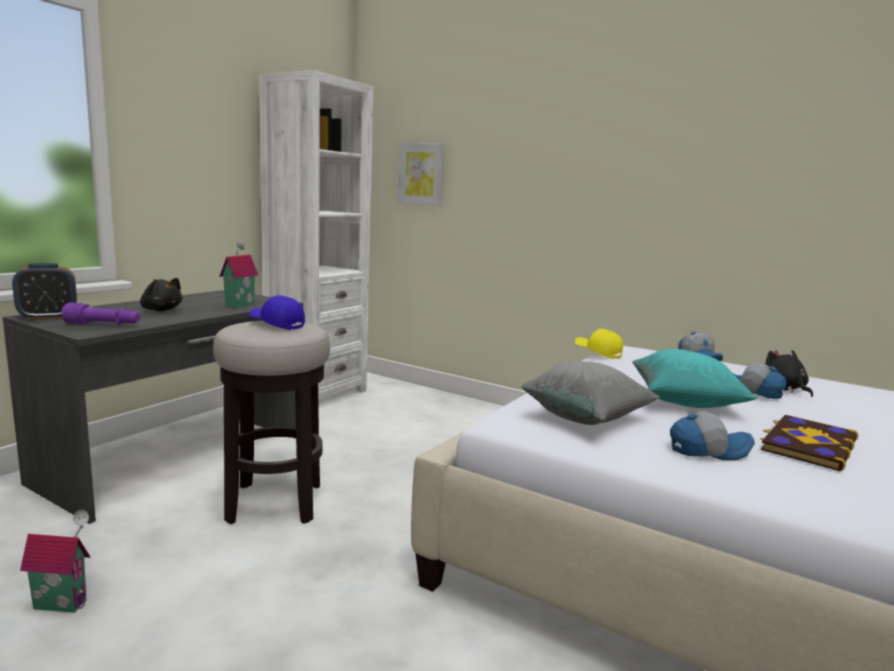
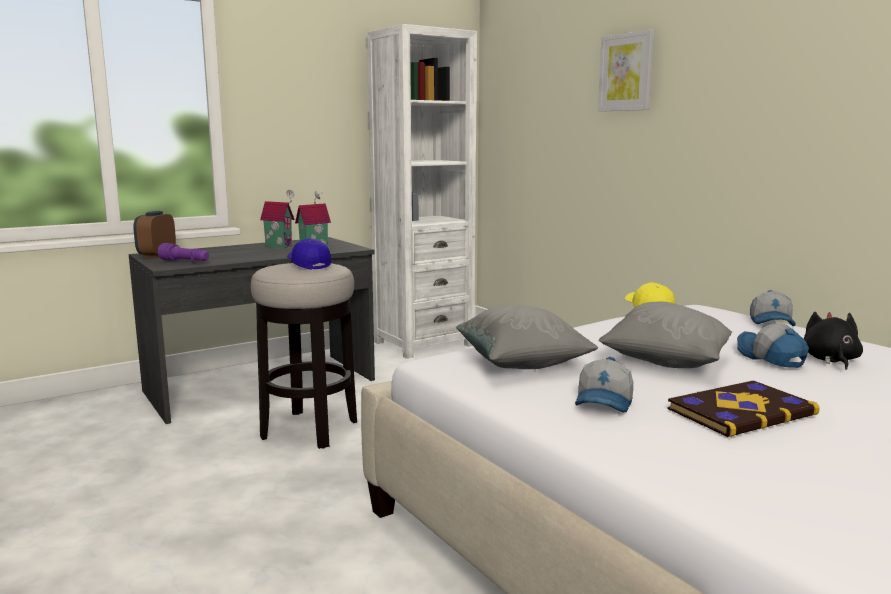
camera: 25 degrees right, 0 degrees up
alarm clock [12,263,77,320] -> alarm clock turned 105 degrees clockwise [133,211,176,258]
toy house [20,510,90,613] -> toy house moved to [260,190,295,248]
black plush toy [140,278,183,311] -> none
picture [398,143,445,206] -> picture moved to [598,30,654,112]
turquoise pillow [632,349,757,408] -> grey pillow [598,301,732,368]
cap [670,411,755,460] -> cap turned 90 degrees clockwise [575,357,633,412]

